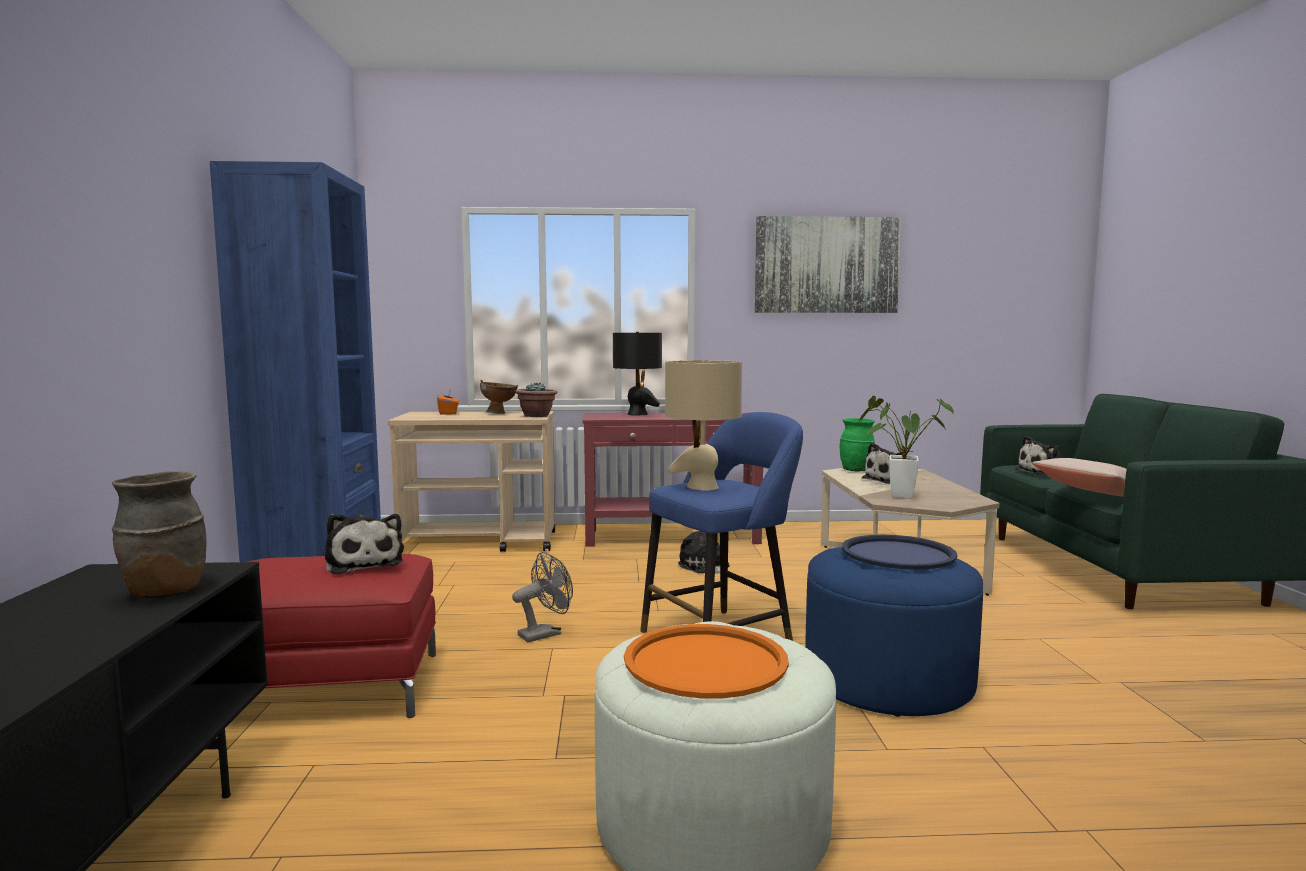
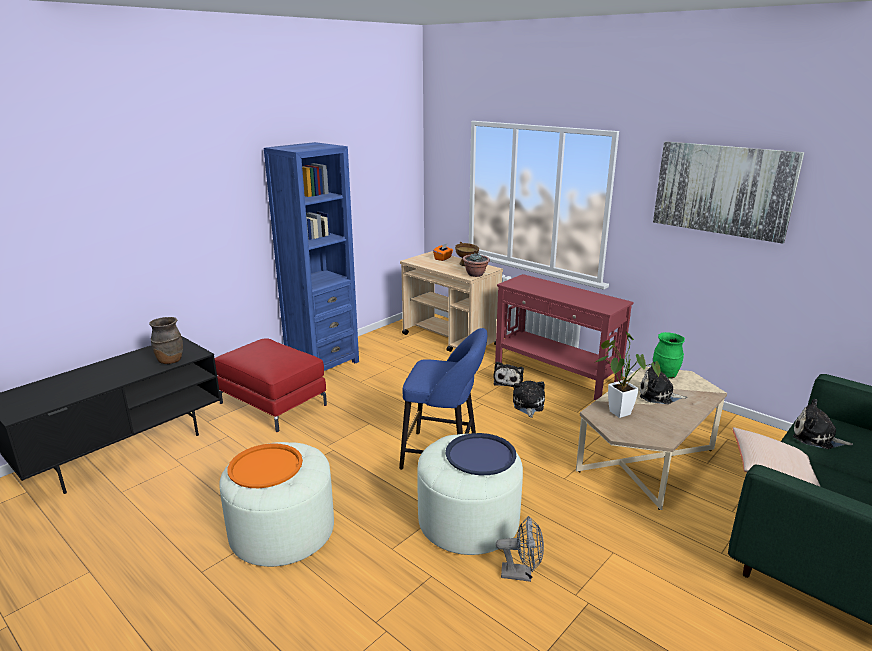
camera: 45 degrees right, 15 degrees up
plush toy [325,514,403,575] -> plush toy moved to [493,361,524,387]
grey fan [512,552,573,642] -> grey fan moved to [496,516,544,582]
black table lamp [613,332,662,415] -> none
beige table lamp [665,360,742,491] -> none
blue ottoman [805,547,983,717] -> white ottoman [417,434,523,555]

